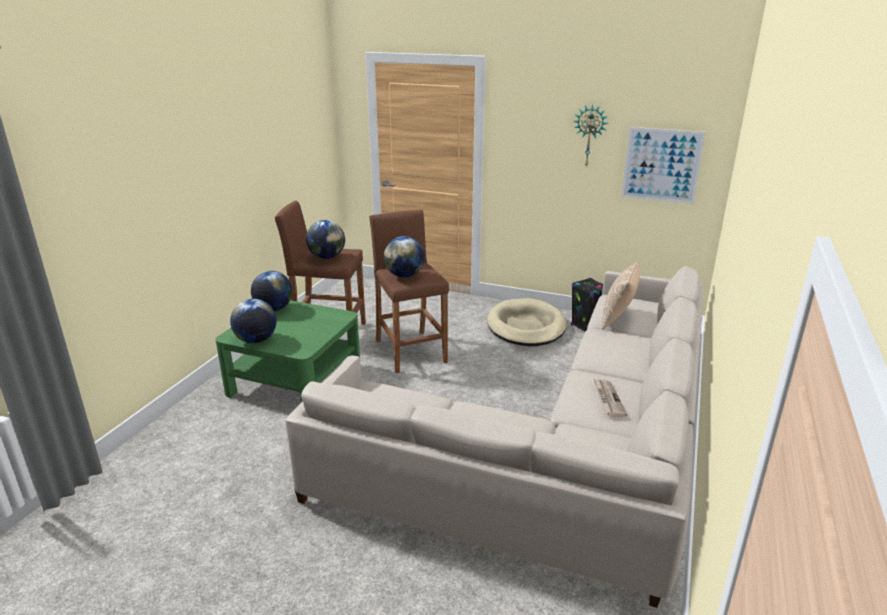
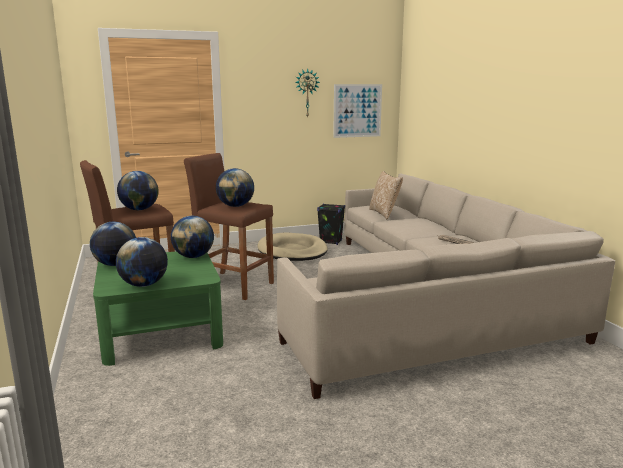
camera: 40 degrees left, 10 degrees down
none -> globe [171,216,214,258]

